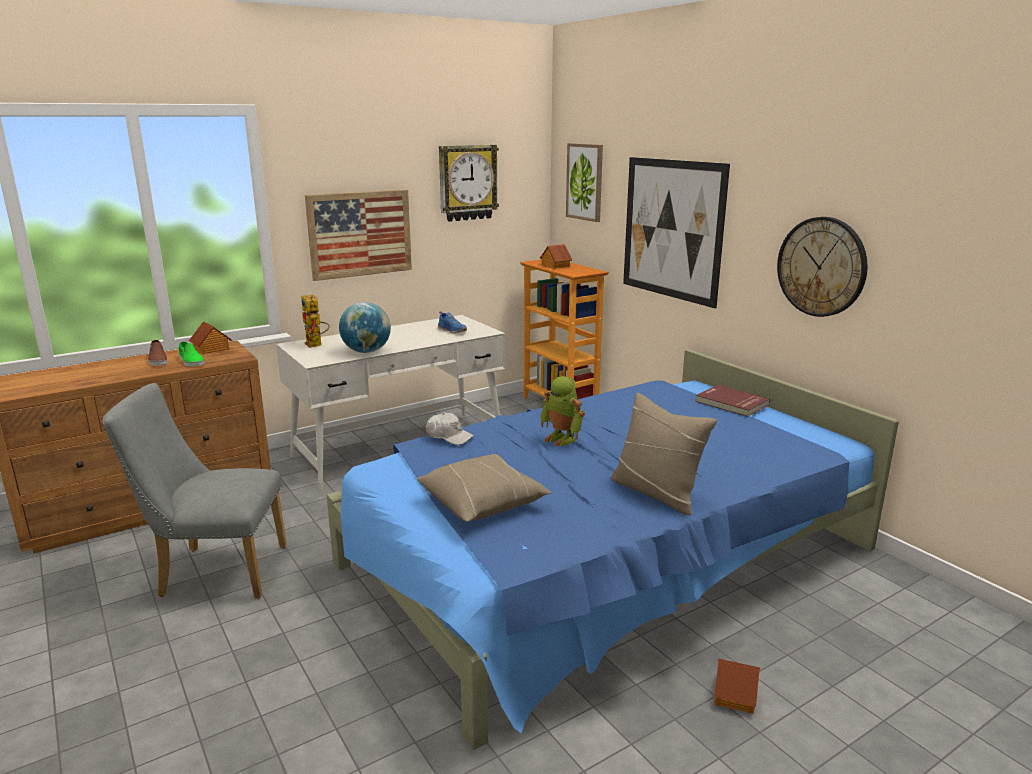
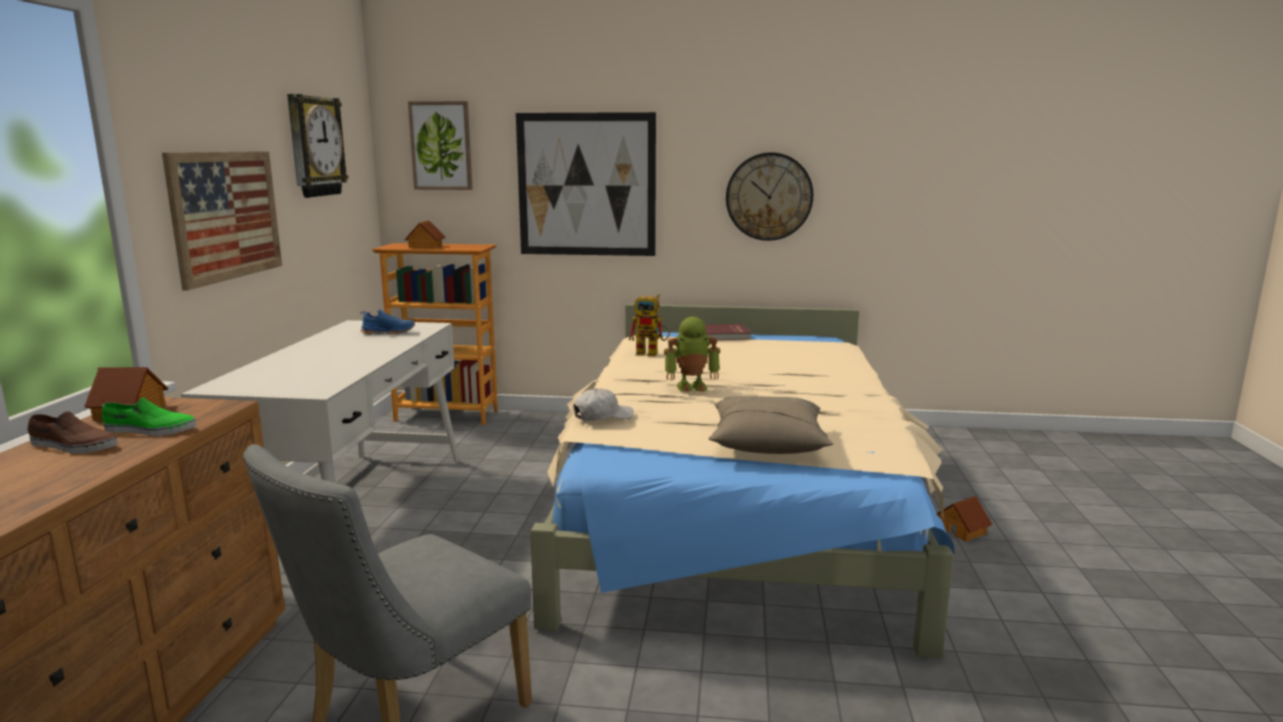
camera: 50 degrees left, 5 degrees down
toy robot [301,295,330,348] -> toy robot moved to [629,294,670,356]
blue bed [327,349,899,750] -> beige bed [530,304,954,659]
globe [339,302,391,353] -> none
beige pillow [611,393,717,516] -> none

